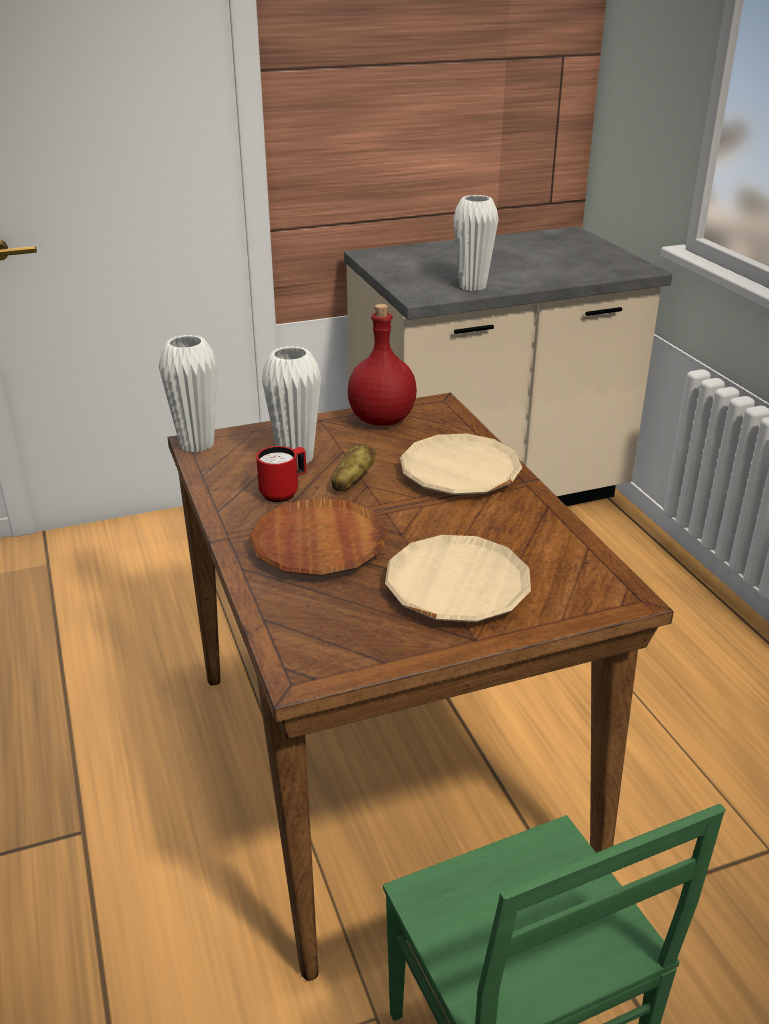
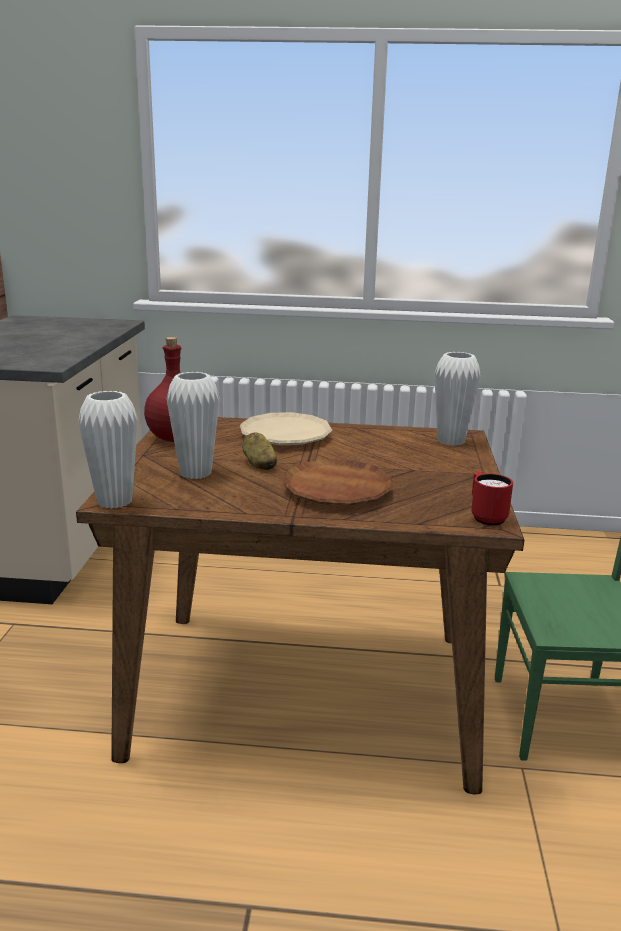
camera: 65 degrees left, 10 degrees down
red mug [256,446,306,502] -> red mug moved to [471,472,513,526]
beige plate [385,535,531,622] -> none
white vase [453,195,499,291] -> white vase moved to [434,352,481,446]

